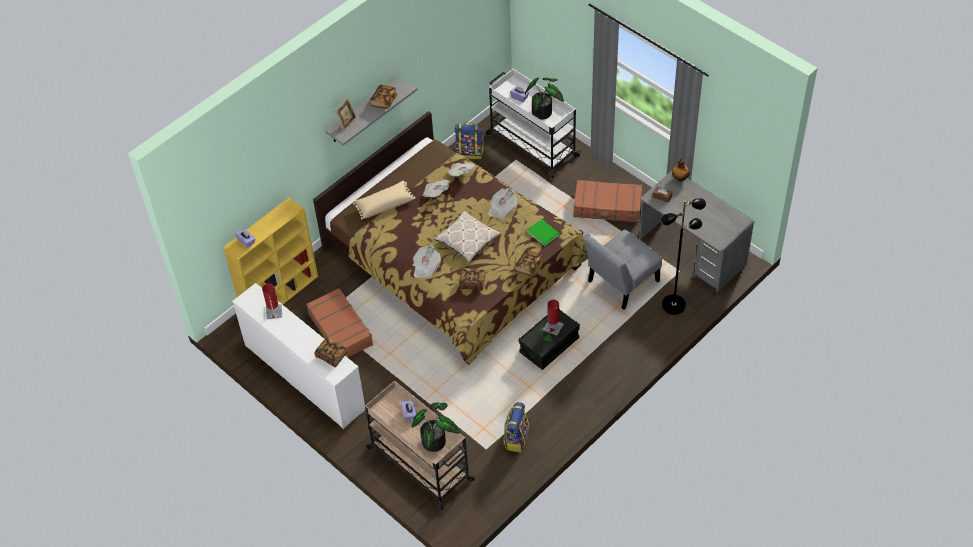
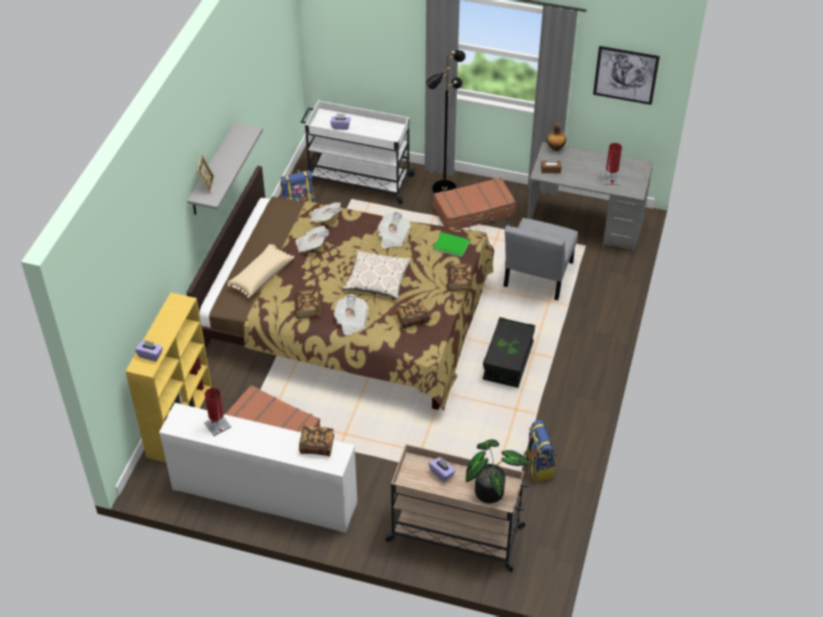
camera: 30 degrees left, 5 degrees down
book [369,85,397,109] -> book moved to [294,289,320,319]
potted plant [525,78,564,120] -> none
red table lamp [543,300,564,335] -> red table lamp moved to [602,143,622,185]
black floor lamp [661,198,706,315] -> black floor lamp moved to [426,50,466,193]
none -> picture [593,46,660,105]

